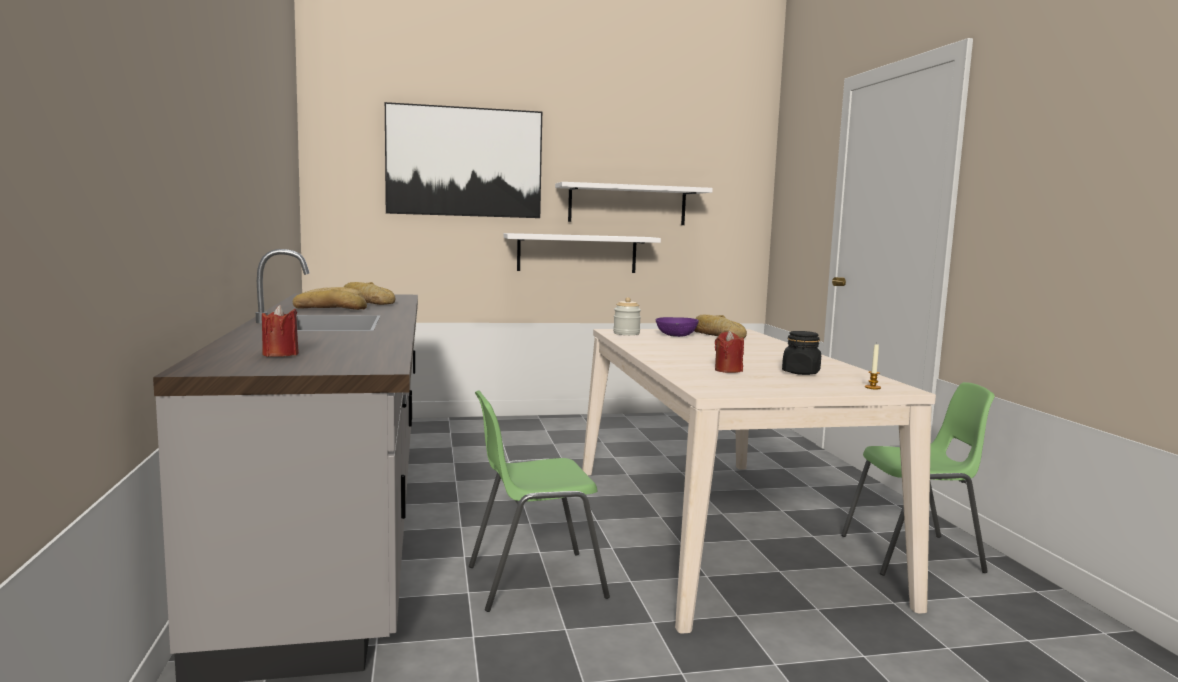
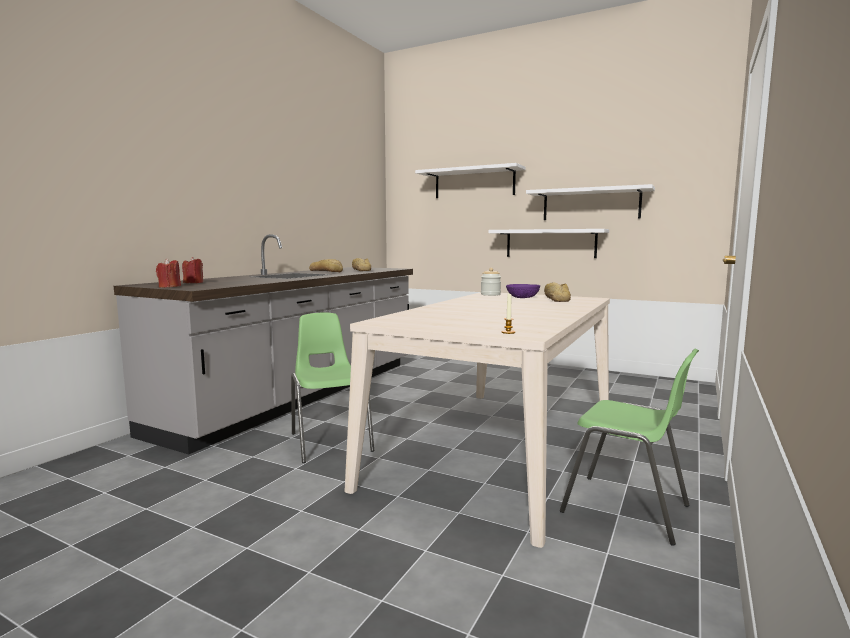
camera: 40 degrees right, 0 degrees up
picture [385,102,542,218] -> white shelf [415,163,526,198]
green chair [469,390,610,612] -> green chair turned 45 degrees clockwise [291,313,374,463]
red candle [715,331,744,373] -> red candle moved to [156,258,181,287]
black jar [782,331,821,375] -> none

